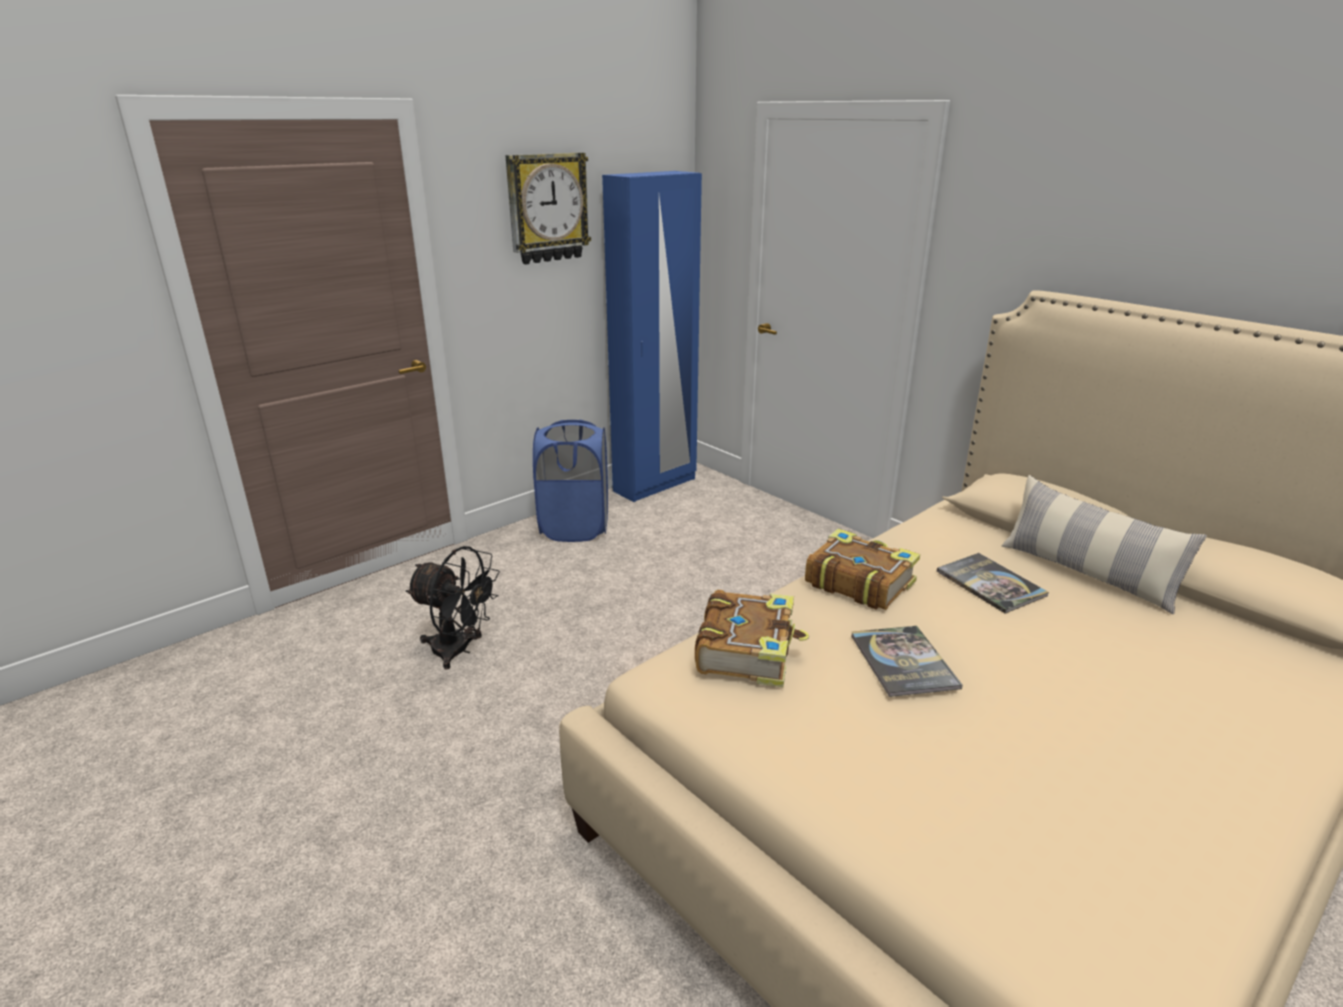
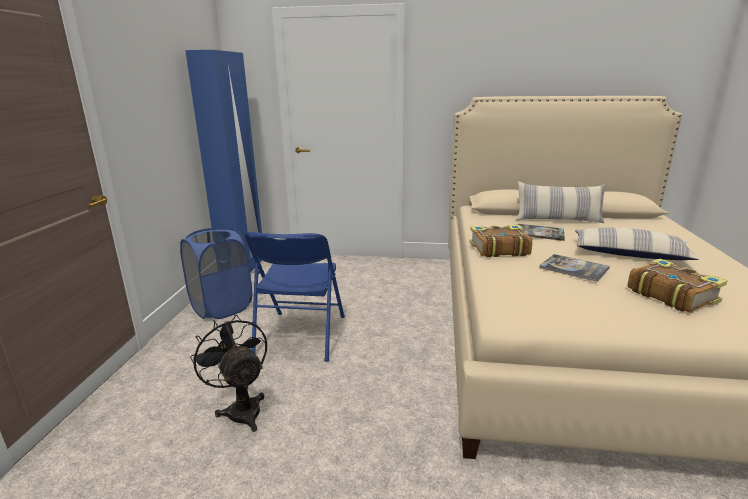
camera: 40 degrees left, 5 degrees down
black fan [406,546,500,670] -> black fan turned 105 degrees counterclockwise [190,315,267,432]
wall clock [505,153,591,264] -> none
book [695,590,809,687] -> book moved to [628,259,727,313]
none -> blue chair [245,232,345,362]
none -> pillow [575,228,699,260]

